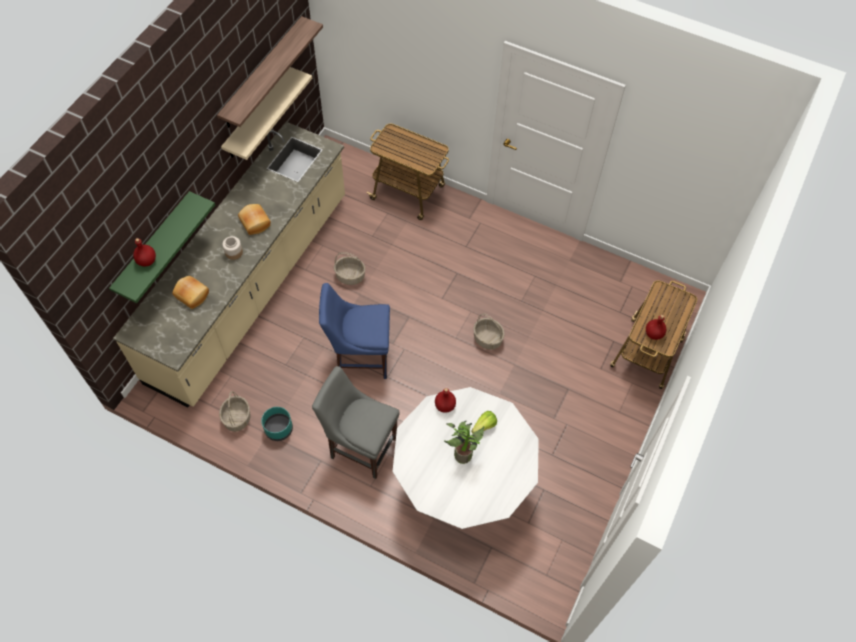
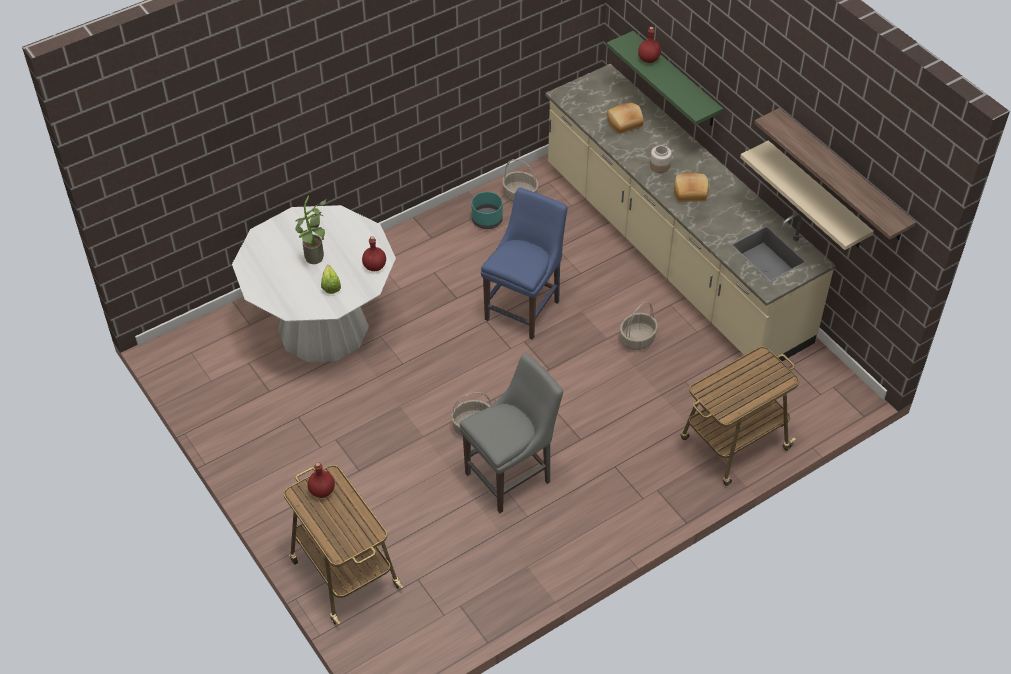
camera: 120 degrees right, 10 degrees down
grey chair [312,366,399,479] -> grey chair moved to [460,353,563,513]

